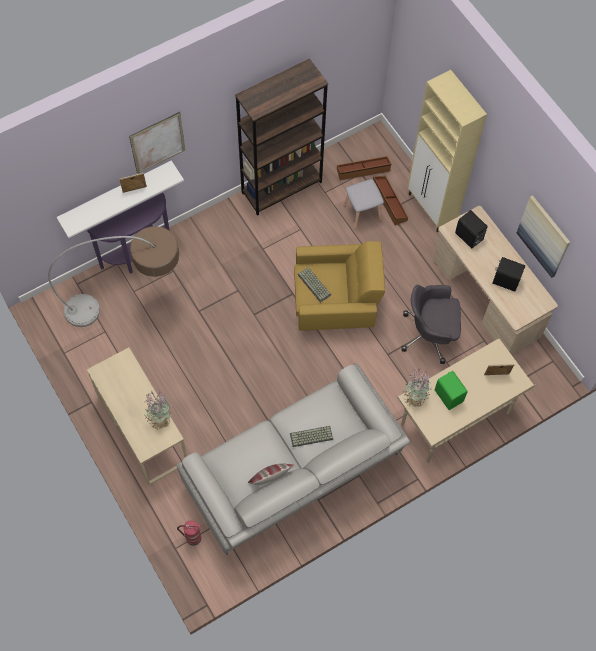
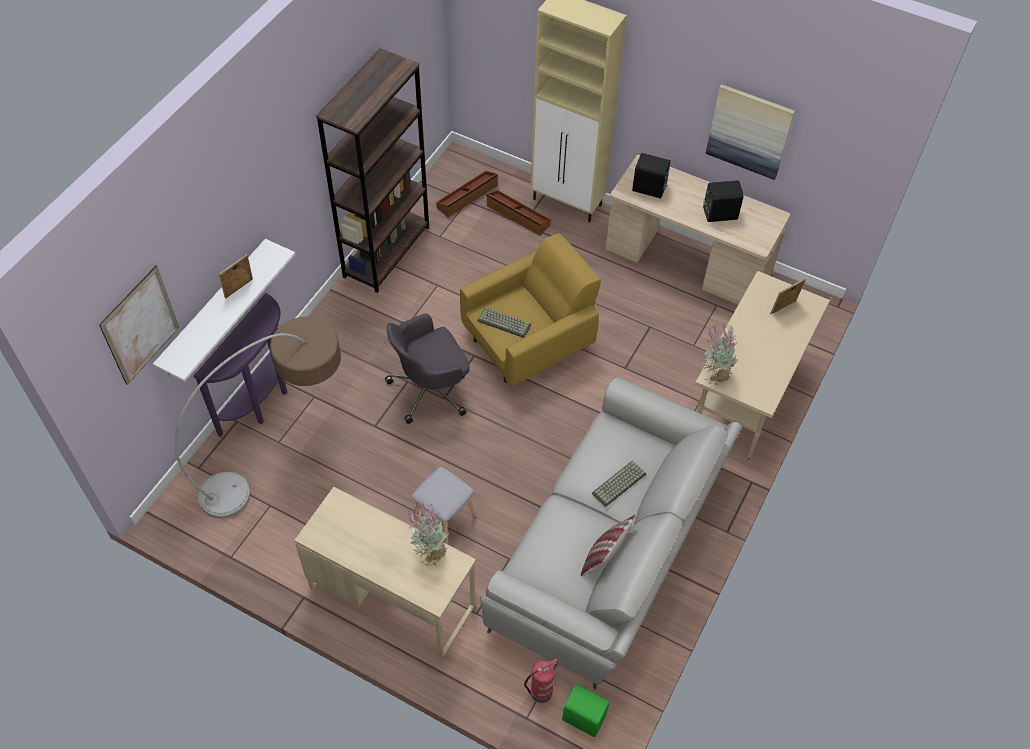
camera: 30 degrees left, 10 degrees down
picture [129,112,185,174] -> picture moved to [99,266,179,385]
grey stool [343,179,384,230] -> grey stool moved to [412,467,476,545]
grey office chair [401,285,461,364] -> grey office chair moved to [385,314,470,424]
green speaker [435,371,468,410] -> green speaker moved to [562,684,610,737]

